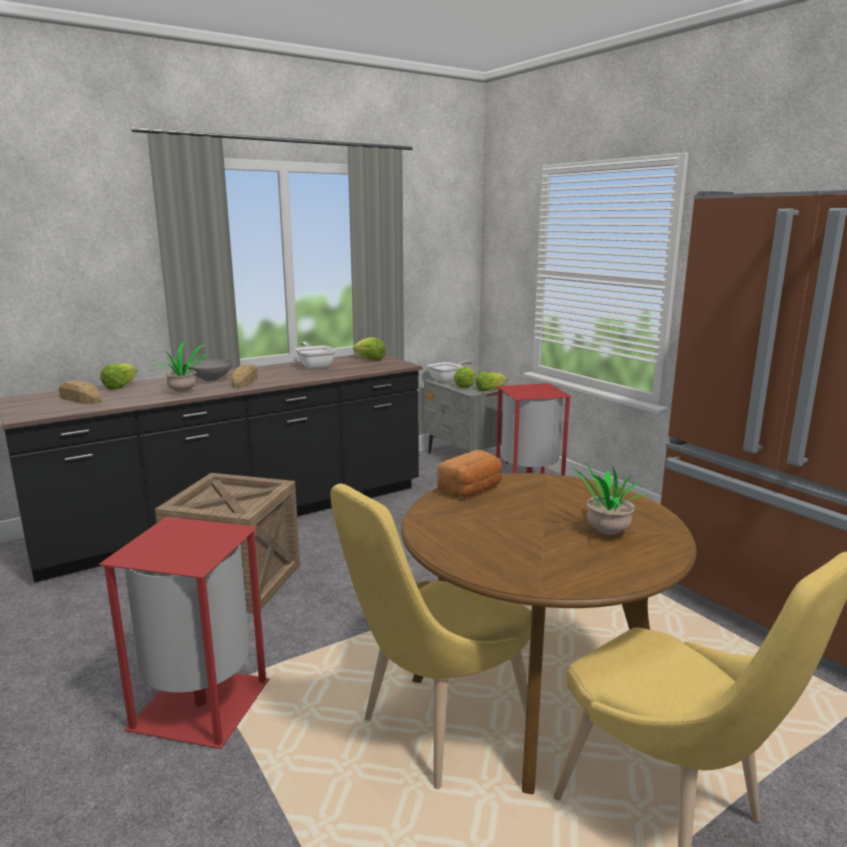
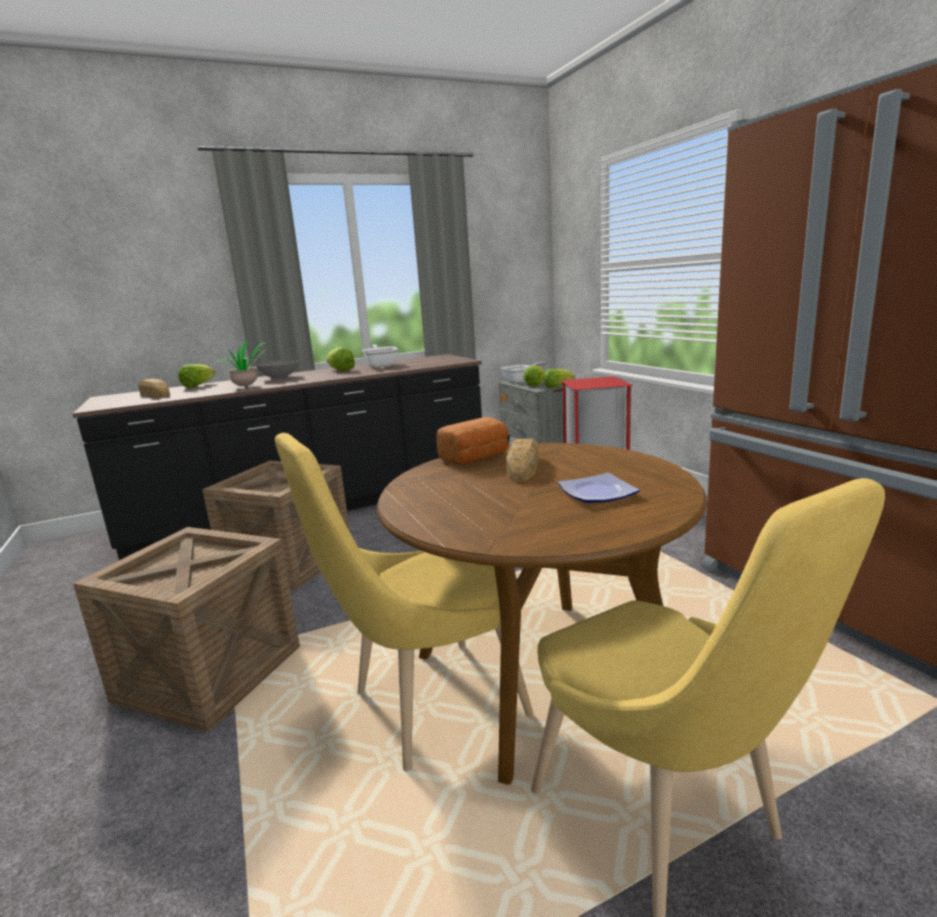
camera: 10 degrees right, 0 degrees up
red trash can [99,517,270,749] -> crate [73,527,300,732]
bread [232,365,257,388] -> bread moved to [506,439,539,482]
lettuce [353,337,386,361] -> lettuce moved to [326,347,355,371]
potted plant [569,459,650,534] -> plate [558,473,640,503]

